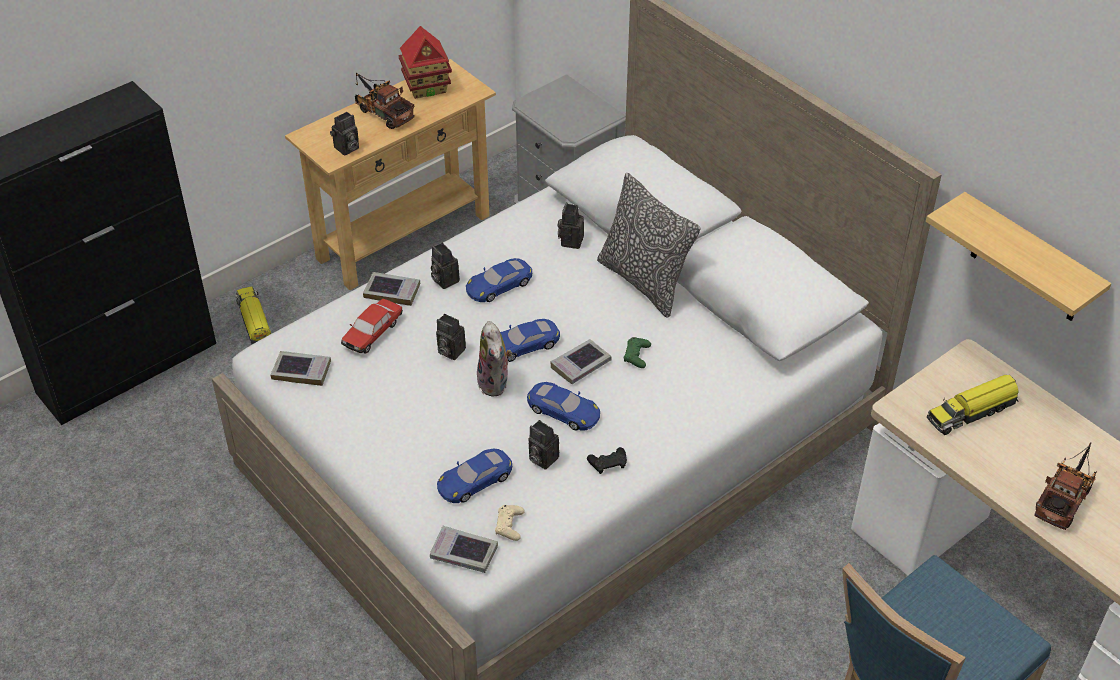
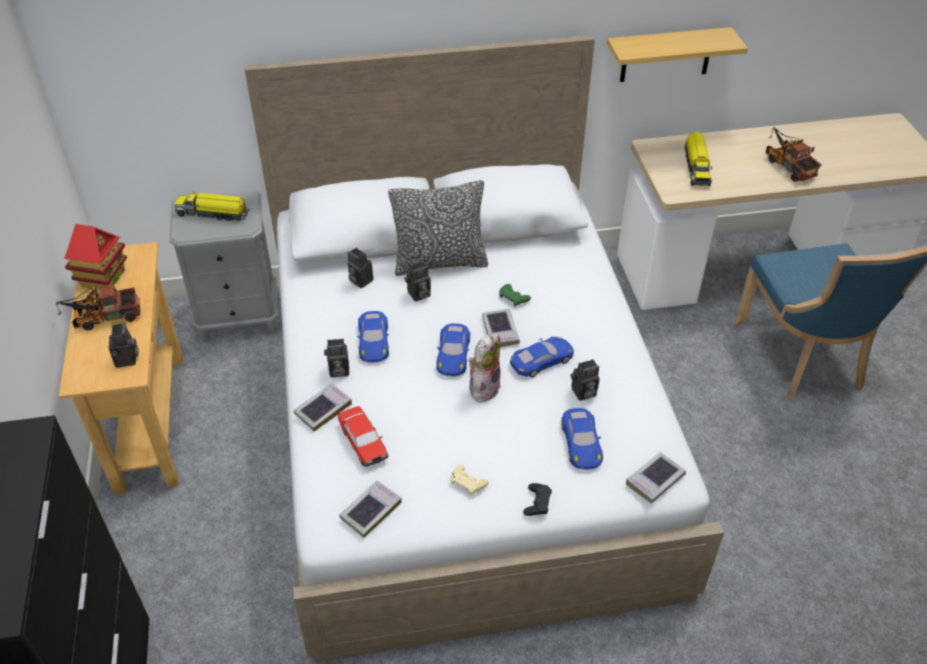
camera: 60 degrees left, 0 degrees up
toy truck [235,286,271,344] -> toy truck moved to [174,192,249,221]
camera [436,314,466,360] -> camera moved to [405,262,431,302]
plush toy [477,321,512,397] -> plush toy turned 75 degrees counterclockwise [468,333,501,403]
beige game controller [495,505,525,541] -> beige game controller moved to [450,465,489,495]
black game controller [587,447,627,474] -> black game controller moved to [523,483,552,516]

